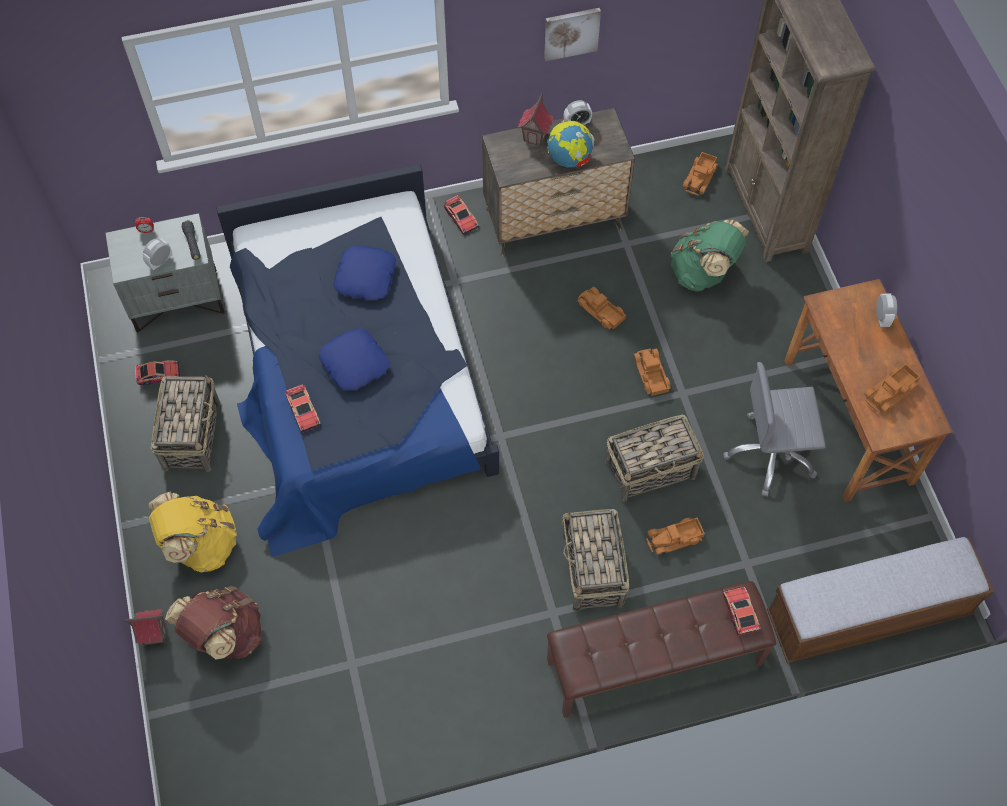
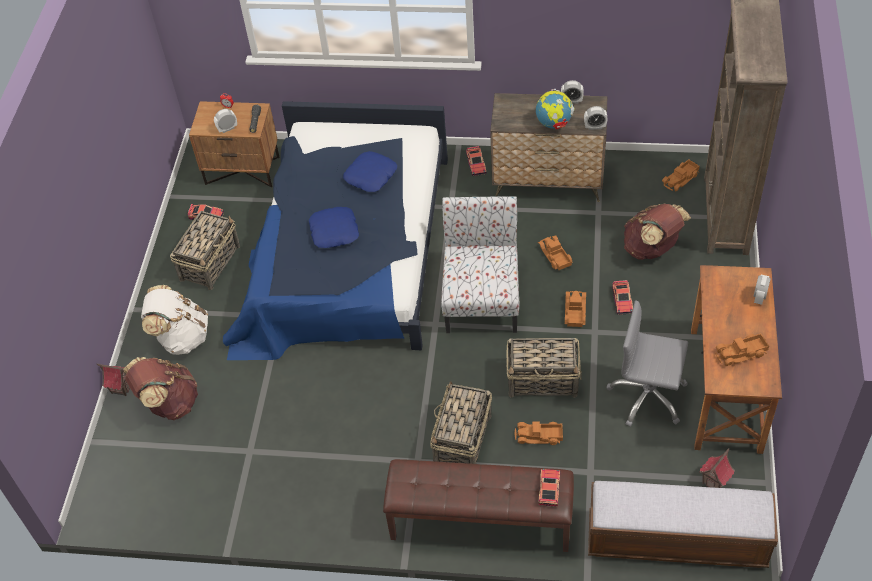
camera: 25 degrees right, 10 degrees down
grey nightstand [105,213,225,333] -> brown nightstand [189,101,280,187]
yellow backpack [149,491,237,573] -> white backpack [141,285,208,355]
toy car [285,384,321,433] -> toy car moved to [612,280,633,315]
toy house [518,93,553,146] -> toy house moved to [699,448,735,488]
picture [544,8,601,61] -> none
green backpack [670,220,749,292] -> brown backpack [624,204,691,260]
none -> chair [441,196,519,333]
none -> alarm clock [584,106,608,130]

